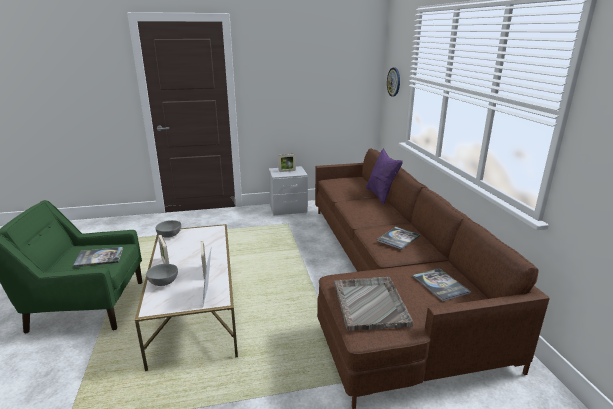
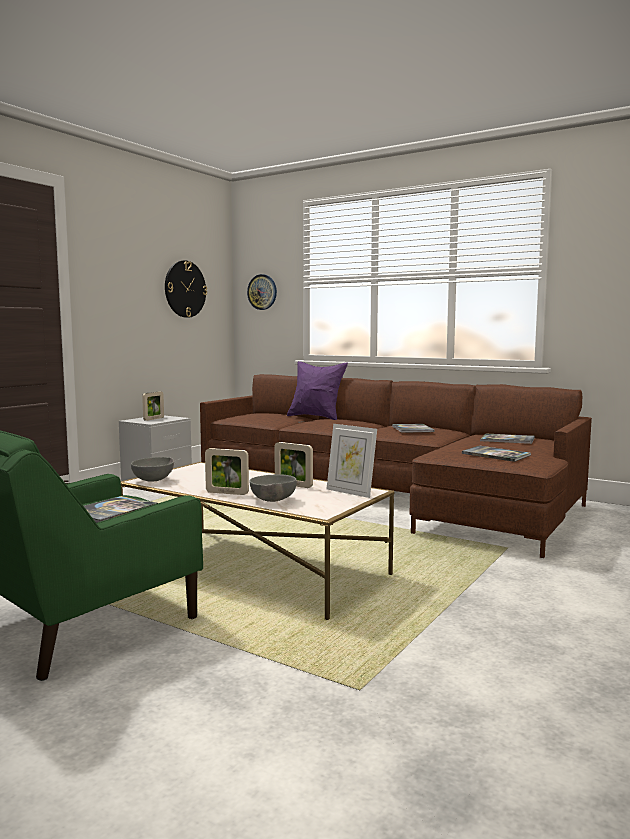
camera: 45 degrees left, 15 degrees down
grey tray [334,277,413,331] -> book [462,445,531,462]
none -> wall clock [165,260,207,318]

